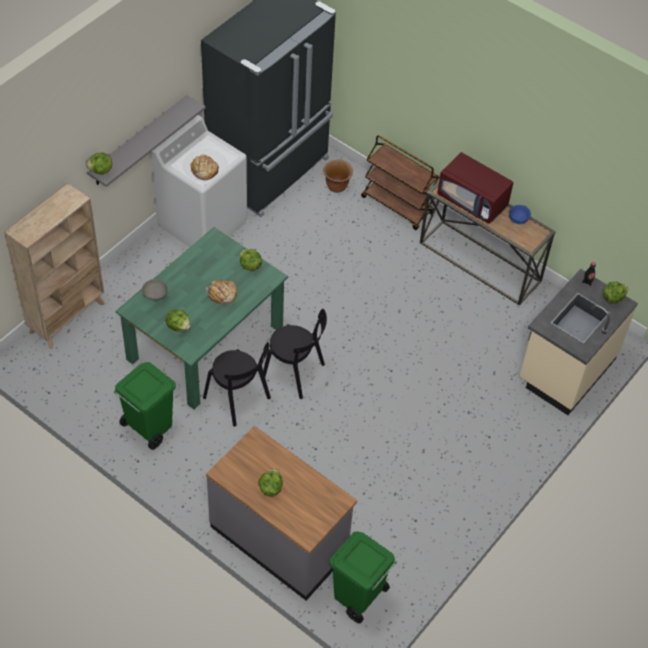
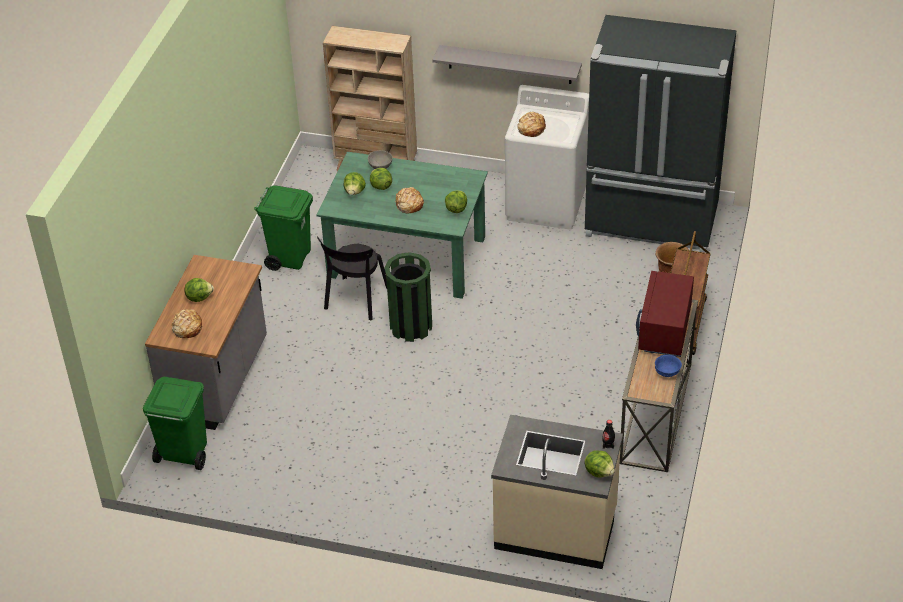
camera: 70 degrees right, 10 degrees down
lettuce [86,153,112,175] -> lettuce moved to [370,168,392,190]
black chair [263,309,327,399] -> green trash can [384,252,432,342]
none -> bread [172,309,202,338]

